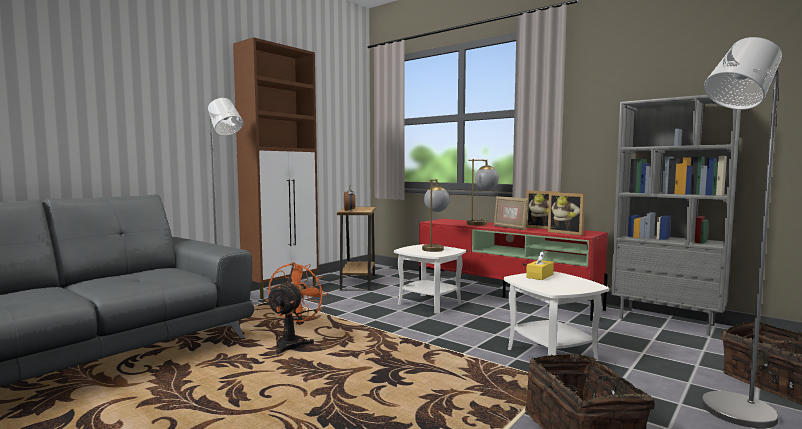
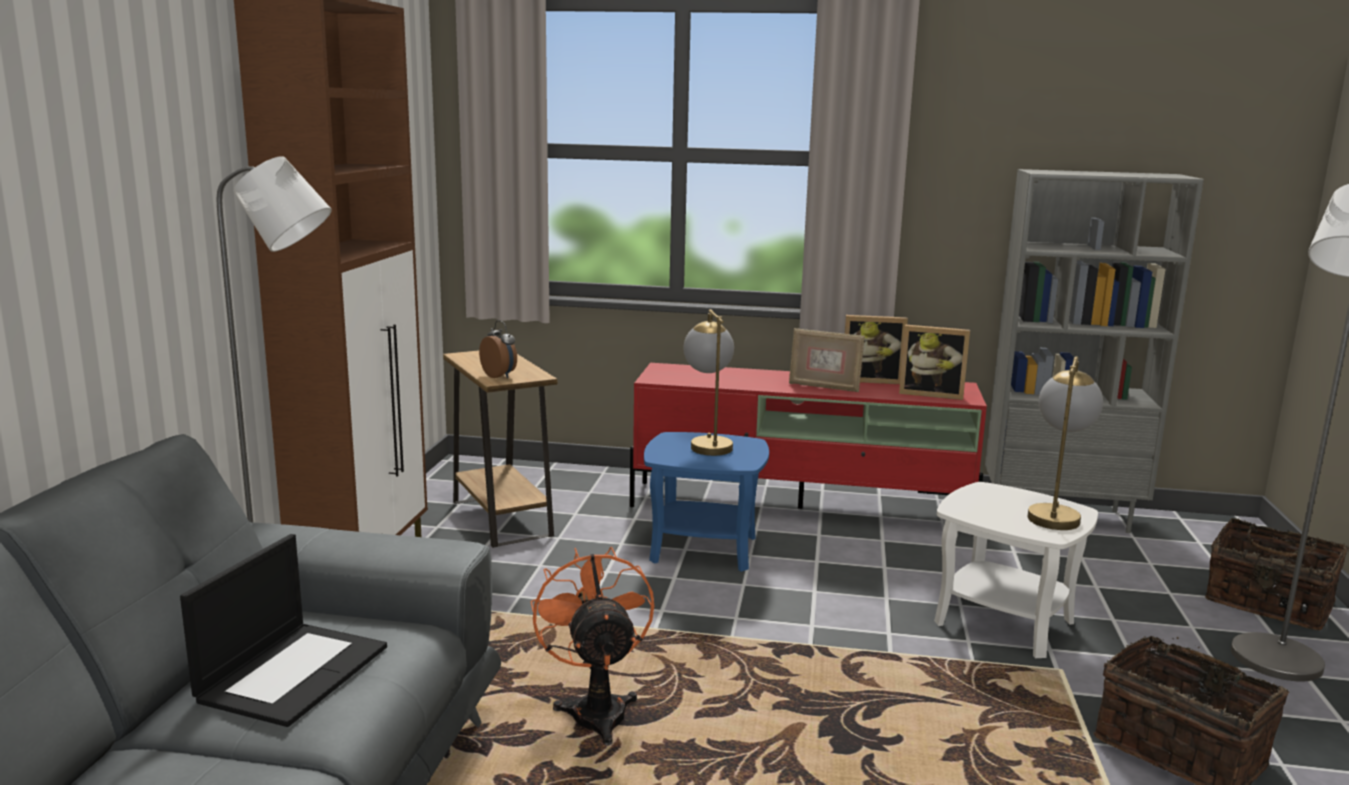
camera: 30 degrees left, 10 degrees up
white side table [394,244,466,314] -> blue side table [644,432,769,572]
table lamp [467,159,499,225] -> table lamp moved to [1027,356,1103,530]
yellow tissue box [526,251,554,280] -> none
none -> laptop [180,534,387,727]

